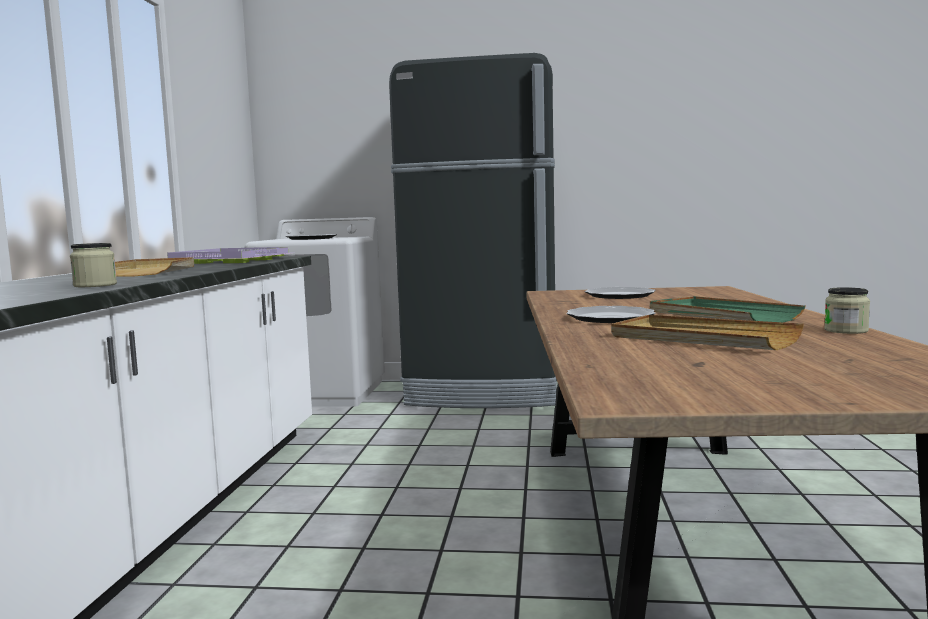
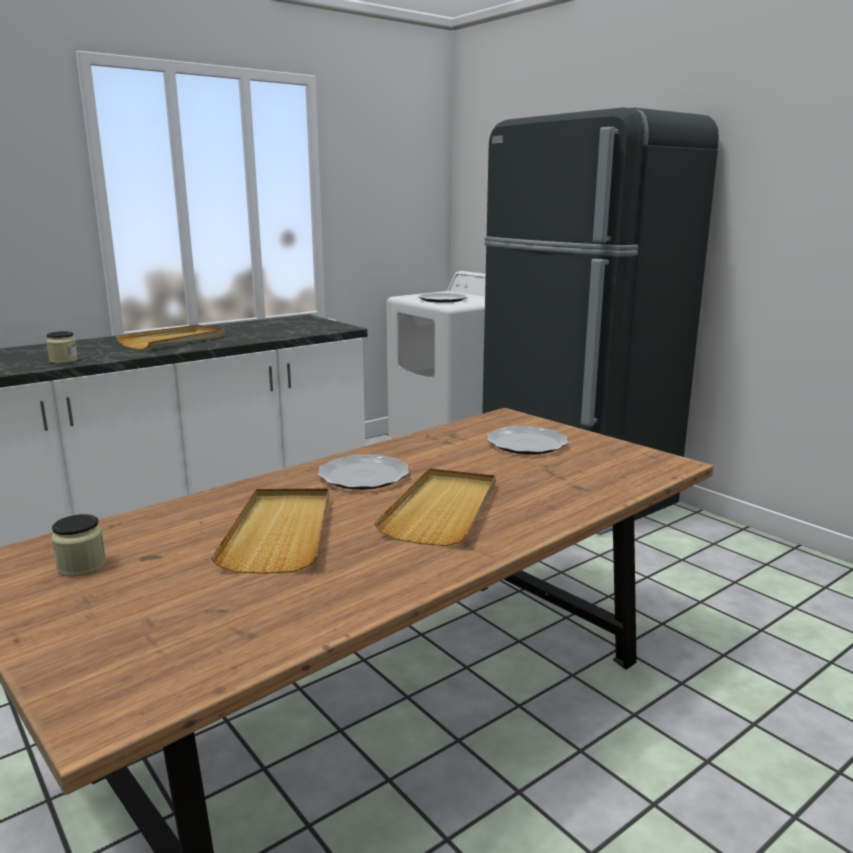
camera: 45 degrees right, 10 degrees up
purple tray [167,247,290,264] -> none
green tray [650,296,805,322] -> beige tray [374,468,496,546]
jar [824,287,870,334] -> jar moved to [51,514,106,577]

